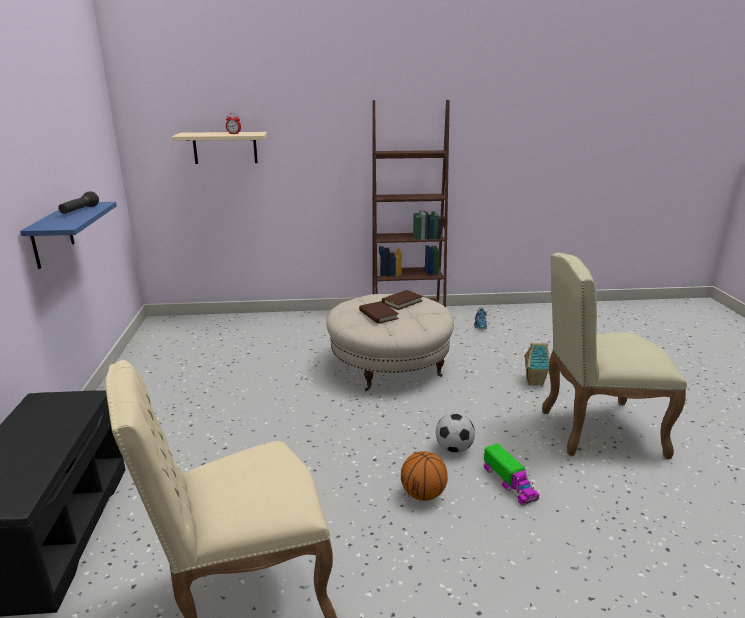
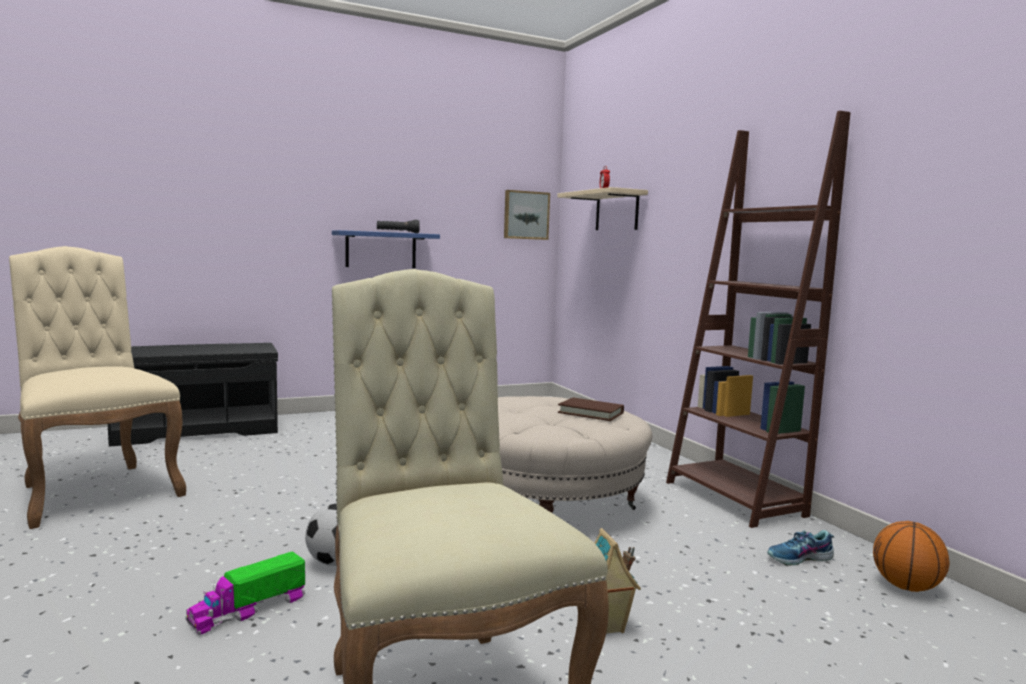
camera: 70 degrees right, 15 degrees down
brown book [359,301,399,324] -> none
basketball [401,451,448,501] -> basketball moved to [873,521,950,592]
none -> picture [504,190,550,240]

